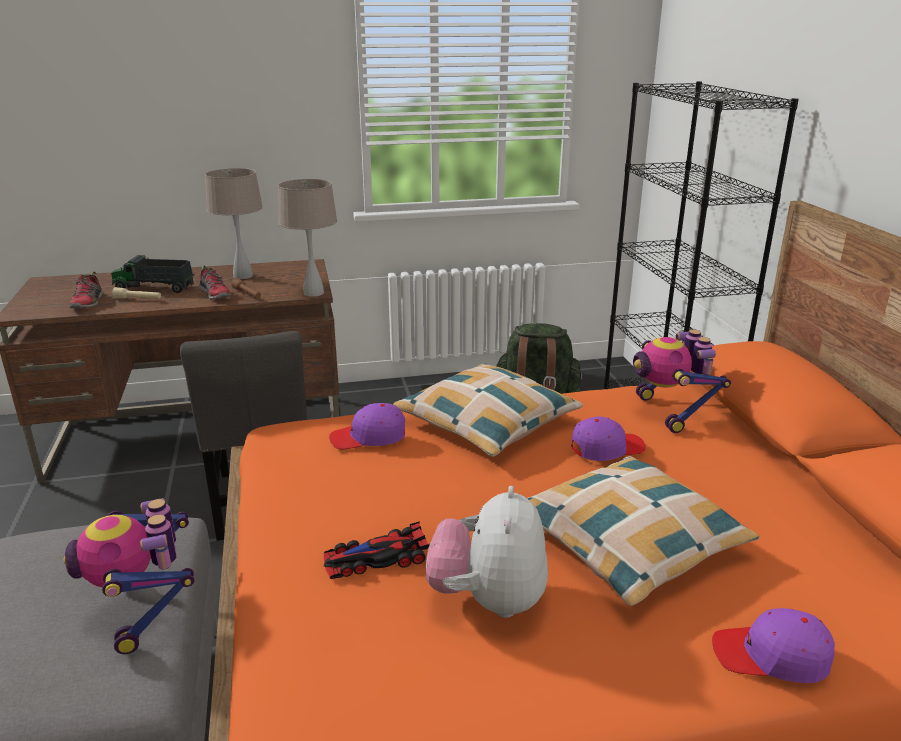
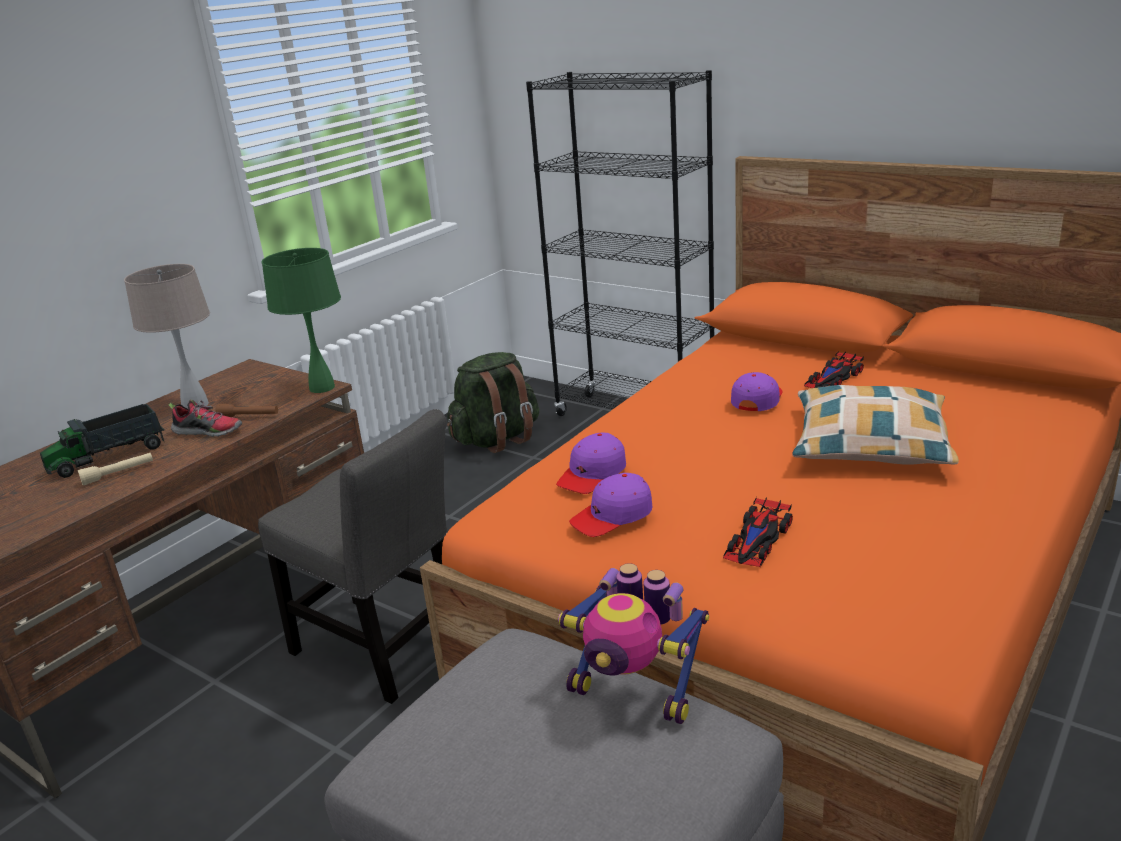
camera: 40 degrees left, 0 degrees up
shoe [70,272,103,308] -> none
beige table lamp [278,179,337,297] -> green table lamp [261,248,341,393]
pillow [393,363,583,457] -> none
plush toy [426,486,548,618] -> none
toy robot [633,330,731,433] -> none
purple cap [712,608,835,683] -> purple cap moved to [569,473,653,537]
none -> toy car [804,351,864,388]

